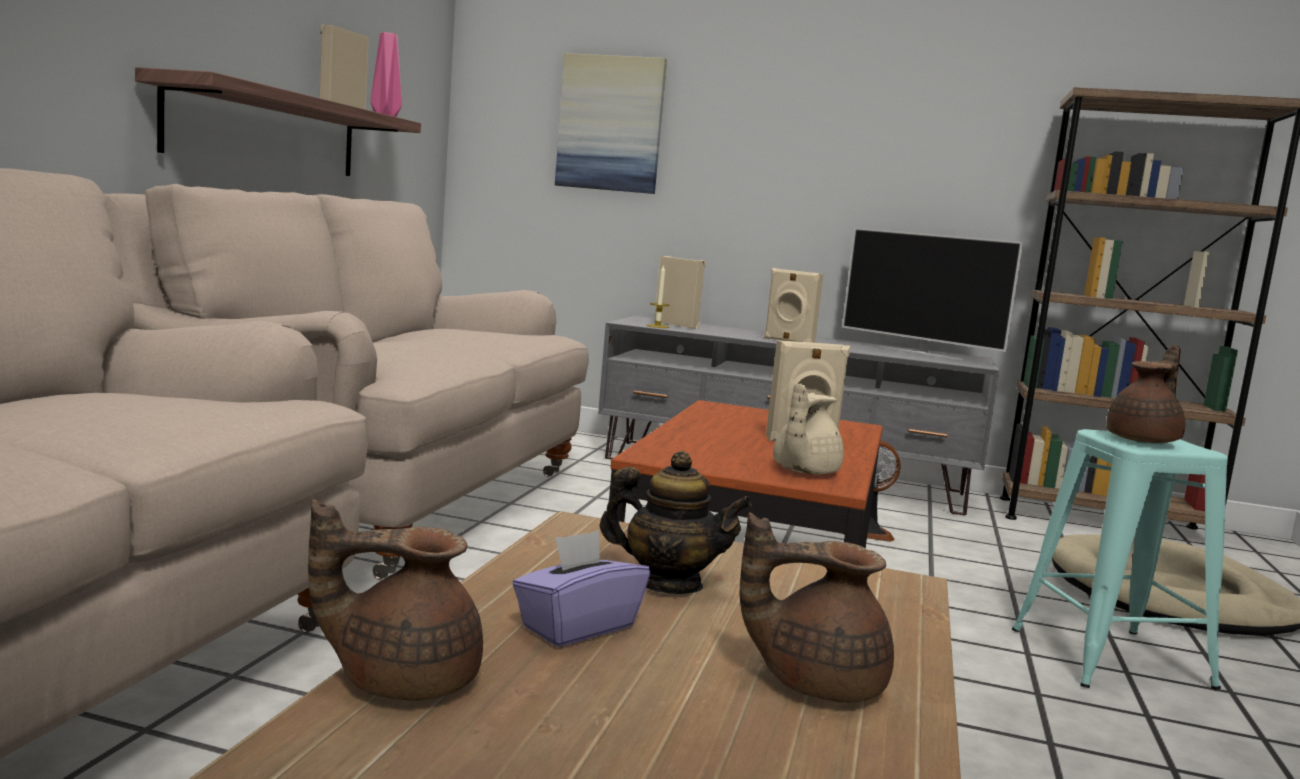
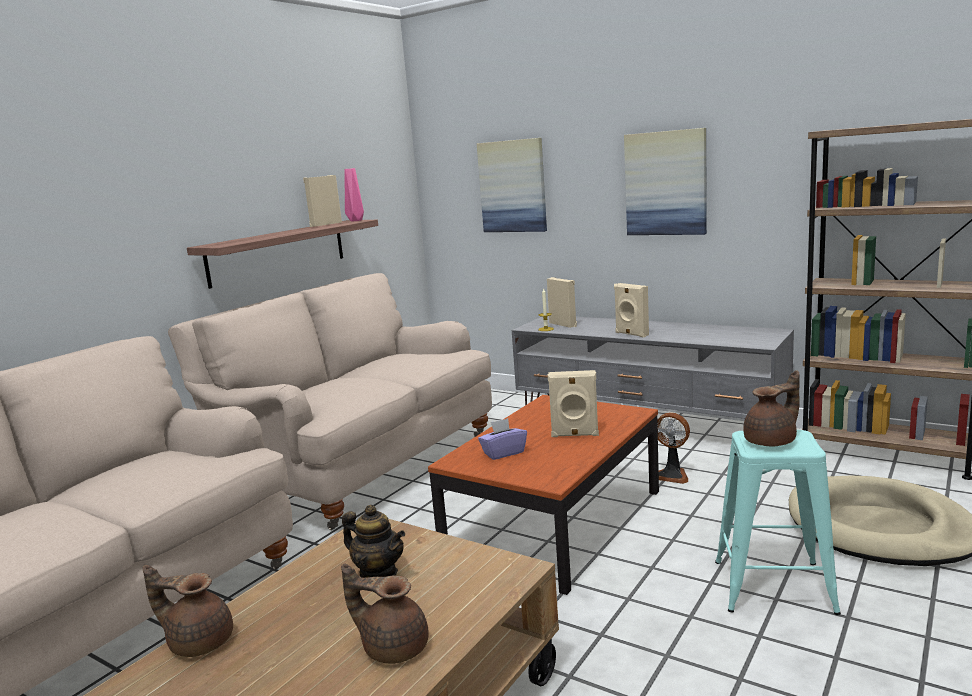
camera: 20 degrees right, 5 degrees up
purple tissue box [512,530,650,647] -> purple tissue box moved to [478,418,527,460]
beige teapot [773,384,844,475] -> none
television [842,228,1023,360] -> none
none -> picture [624,128,707,235]

